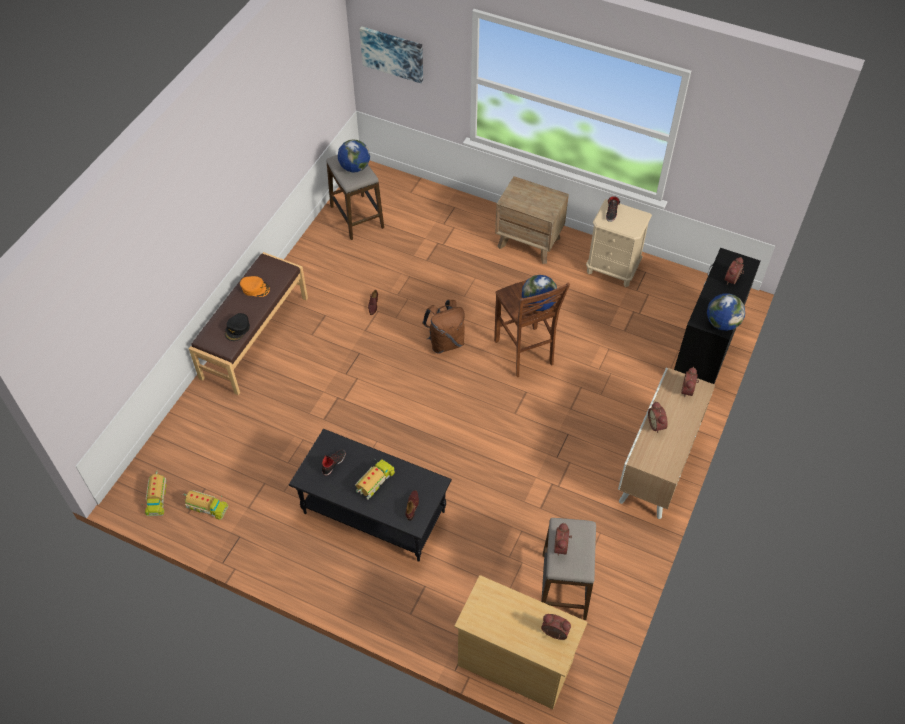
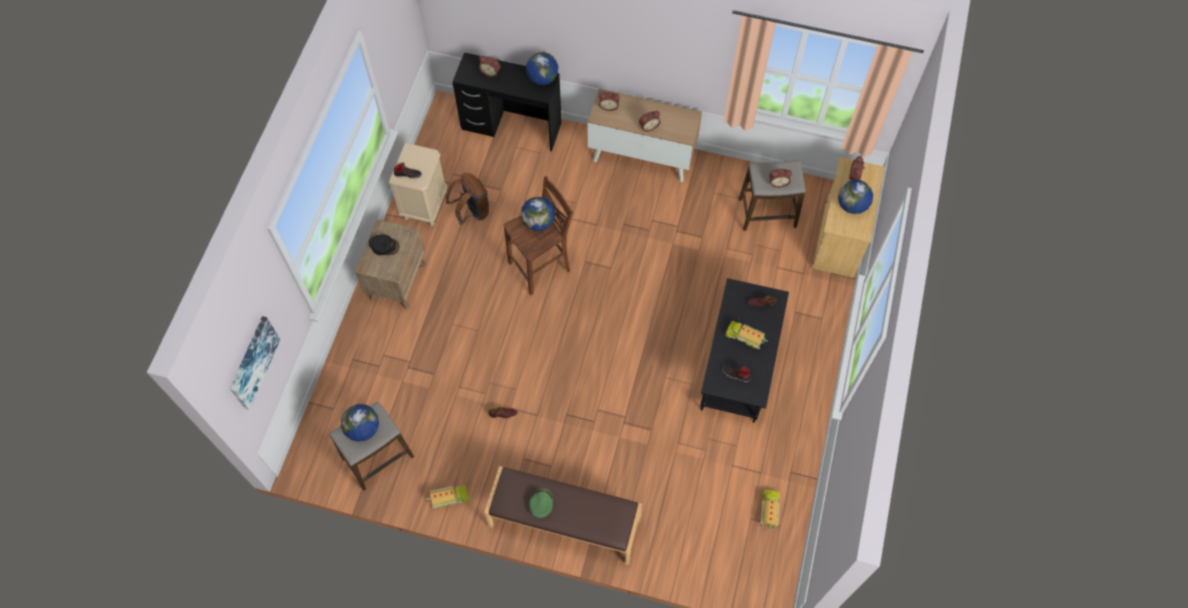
camera: 100 degrees left, 10 degrees up
toy truck [142,471,166,516] -> toy truck moved to [426,482,470,509]
black cap [225,313,250,341] -> black cap moved to [369,234,399,255]
orange cap [240,276,270,297] -> green cap [529,488,553,518]
brown backpack [422,300,465,353] -> brown backpack moved to [446,173,489,225]
none -> globe [838,180,873,214]

